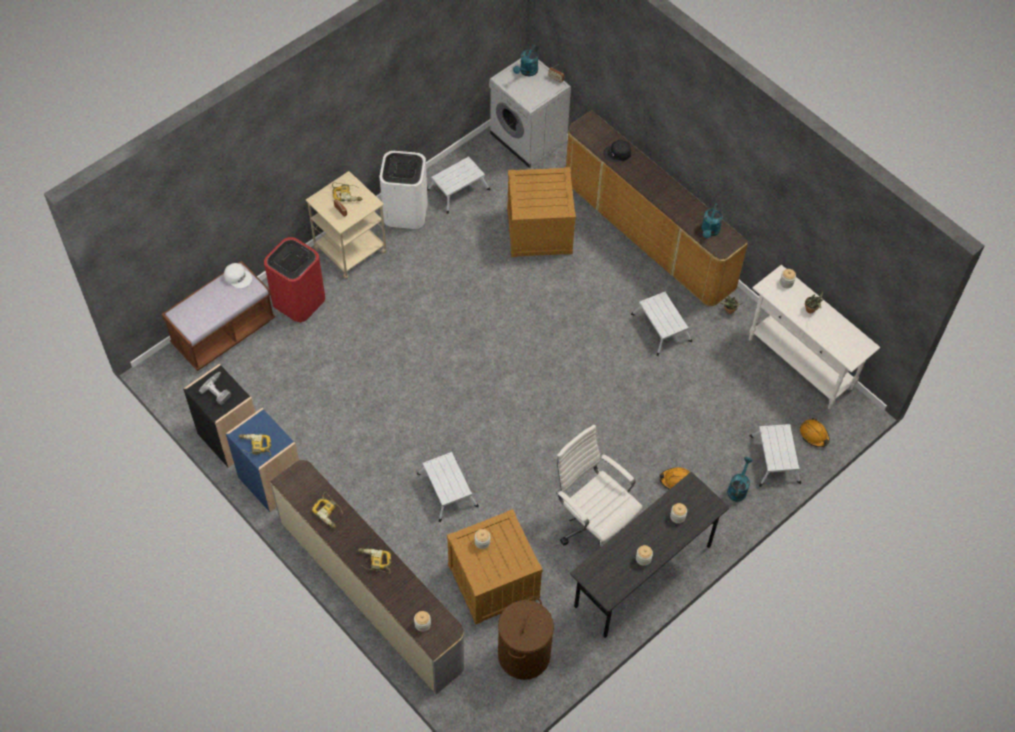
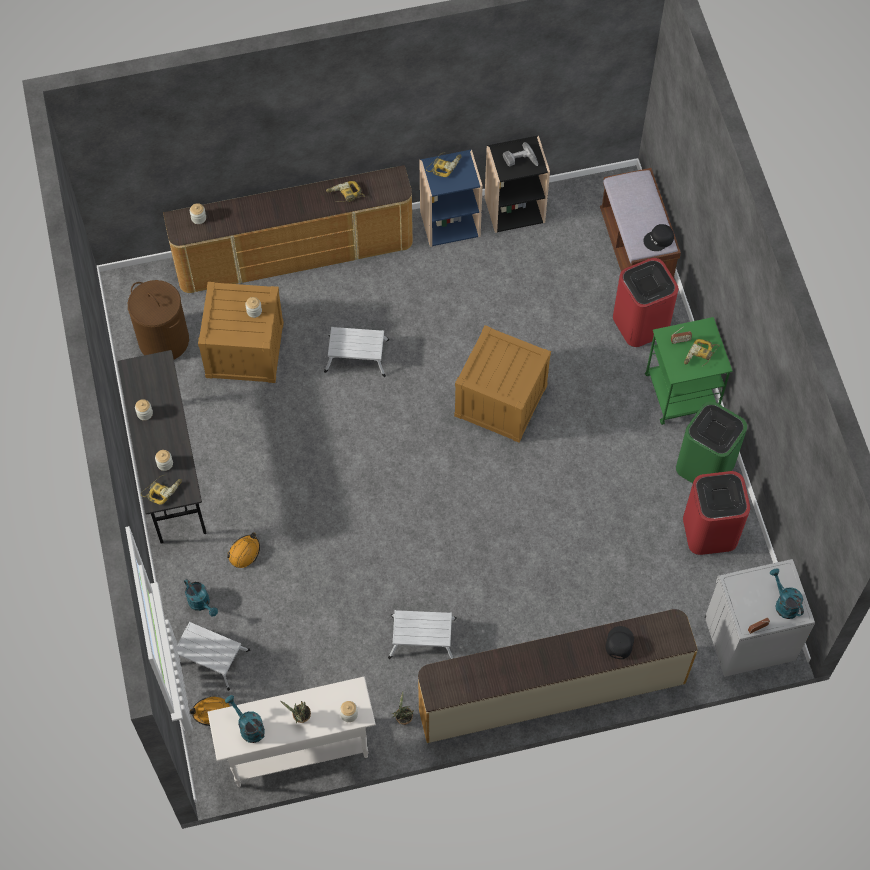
camera: 120 degrees right, 5 degrees up
white cap [224,263,252,288] -> black cap [643,224,674,251]
grey cabinet [270,460,464,695] -> brown cabinet [163,165,413,293]
beige cart [306,171,387,279] -> green cart [645,317,732,425]
power drill [358,548,391,574] -> power drill moved to [140,475,182,505]
white trash can [380,151,428,229] -> green trash can [676,402,747,483]
white step ladder [427,156,490,214] -> red trash can [683,471,750,555]
crate [507,167,576,257] -> crate moved to [454,325,551,443]
white office chair [556,425,642,547] -> none
turquoise watering can [701,203,723,238] -> turquoise watering can moved to [225,695,265,743]

